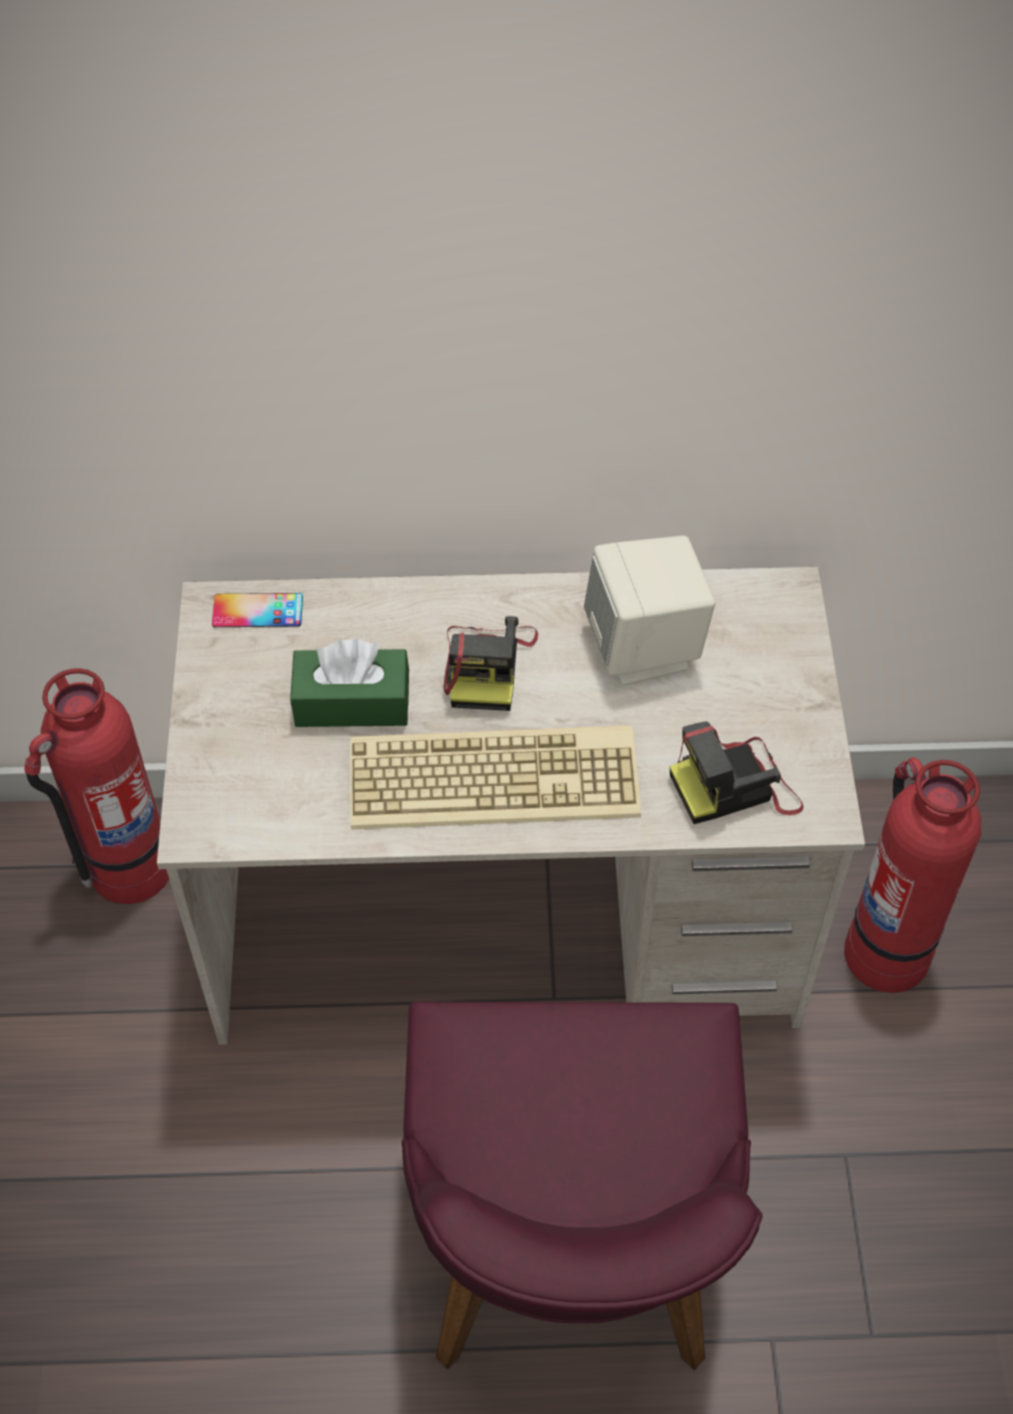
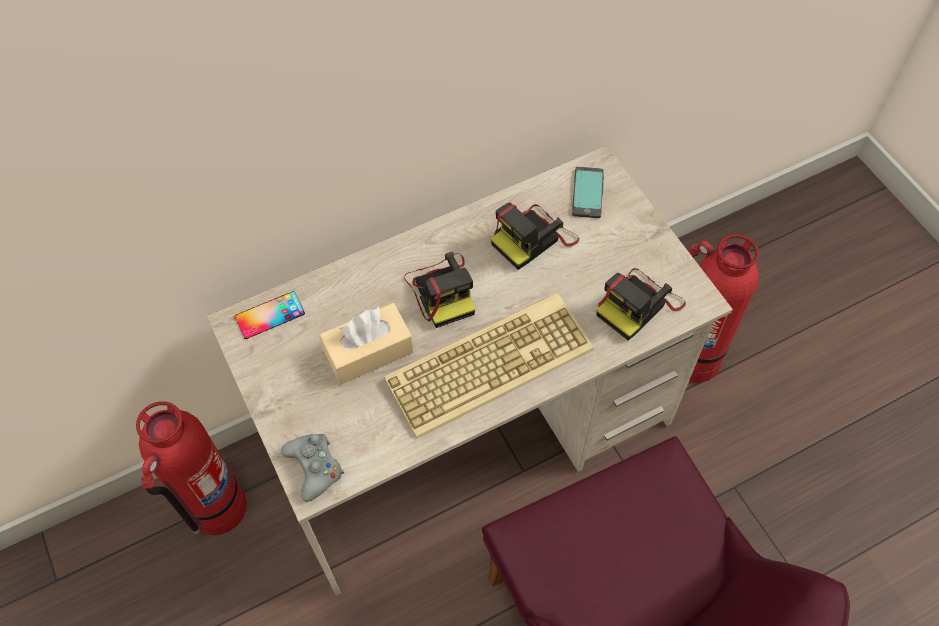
camera: 25 degrees left, 5 degrees up
green tissue box [290,639,409,727] -> beige tissue box [319,303,414,384]
beige speaker [584,536,715,685] -> camera [491,202,579,270]
none -> grey game controller [281,434,344,502]
none -> phone [572,167,604,218]

